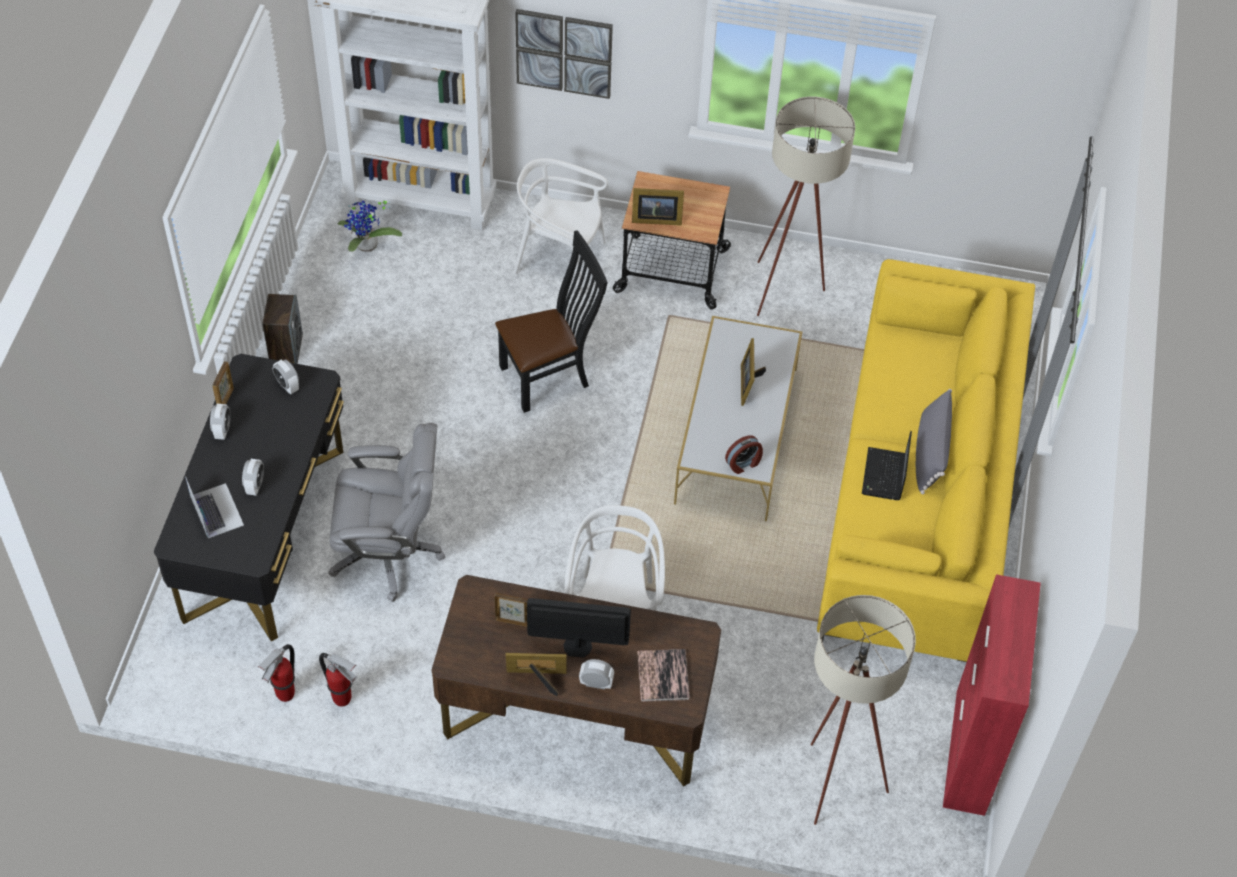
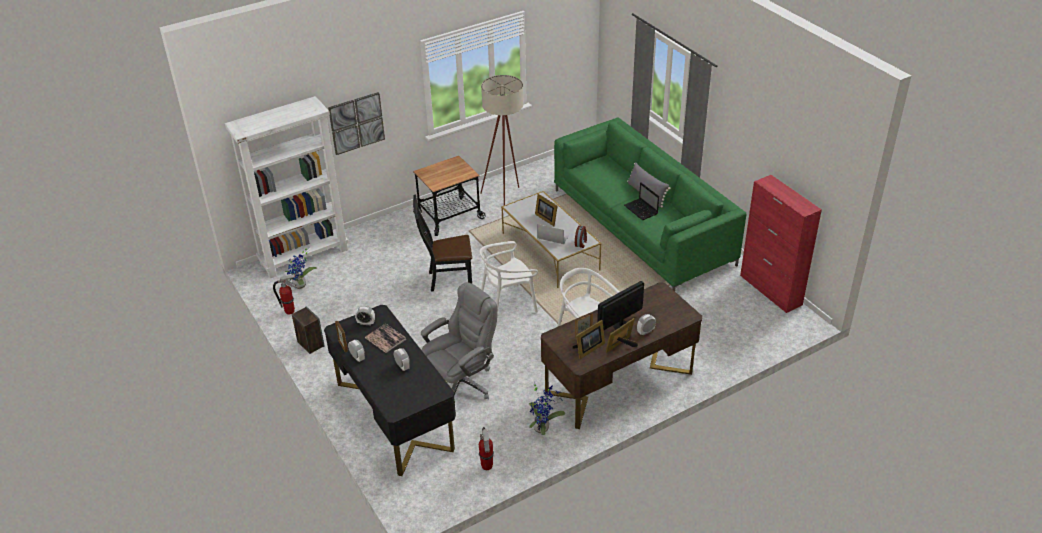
camera: 40 degrees left, 15 degrees down
laptop [185,476,244,538] -> laptop moved to [537,224,570,244]
fire extinguisher [319,653,357,707] -> fire extinguisher moved to [273,274,297,315]
black chair [495,230,608,413] -> black chair turned 120 degrees counterclockwise [413,195,472,292]
white chair [513,158,608,297] -> white chair moved to [479,241,538,313]
picture frame [632,188,684,226] -> picture frame moved to [572,320,605,359]
book [637,649,690,702] -> book moved to [365,323,406,353]
beige floor lamp [810,595,916,825] -> none
yellow sofa [817,259,1035,662] -> green sofa [554,117,746,291]
none -> potted plant [529,383,565,435]

